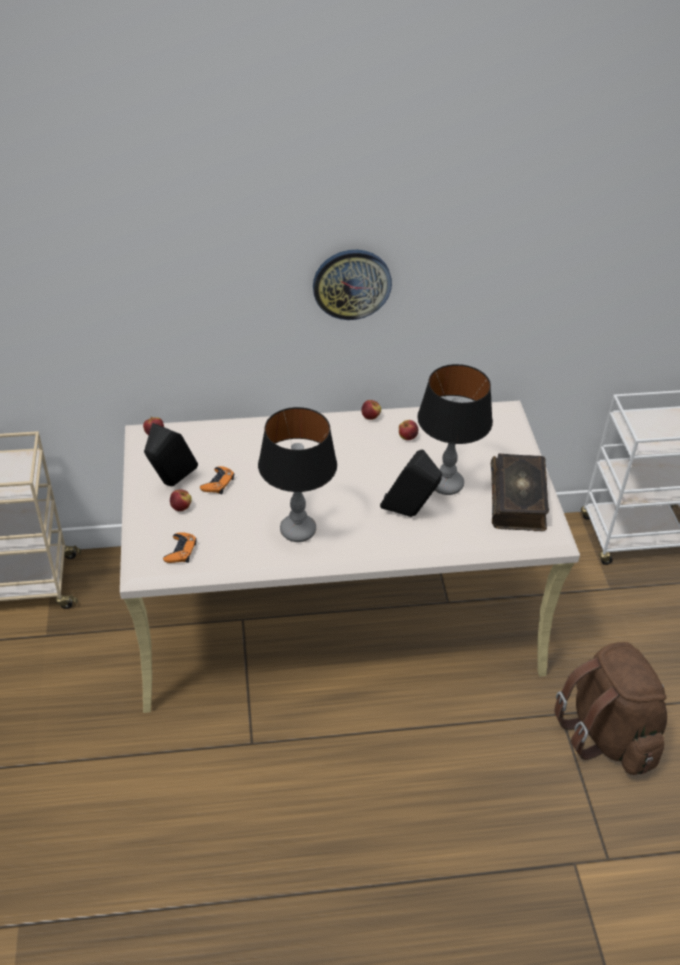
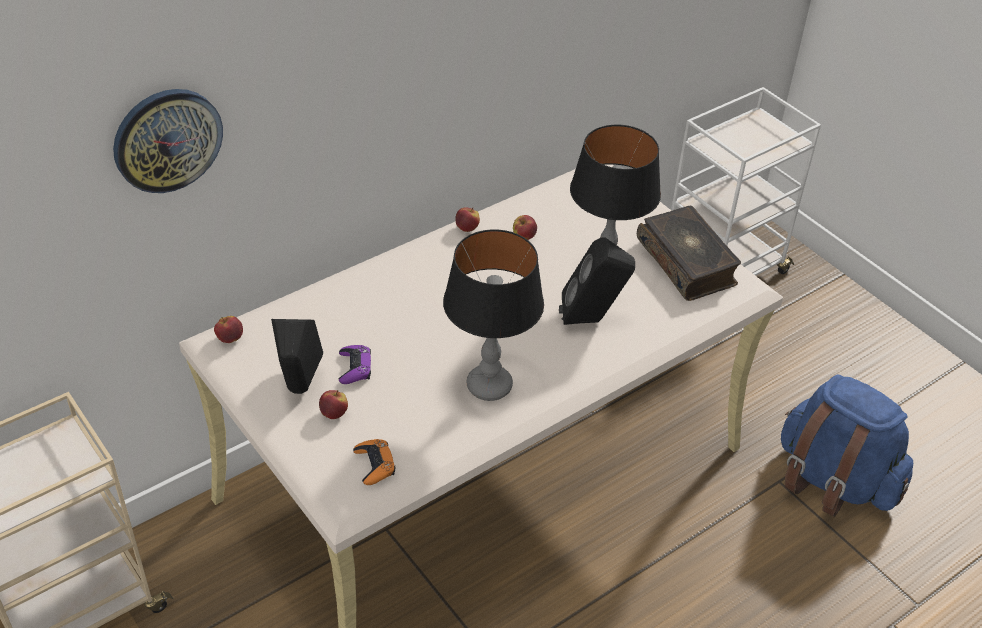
camera: 30 degrees left, 0 degrees up
orange game controller [200,466,234,494] -> purple game controller [339,345,371,384]
wall clock [313,250,392,320] -> wall clock moved to [113,89,223,193]
brown backpack [554,642,667,775] -> blue backpack [781,374,913,517]

